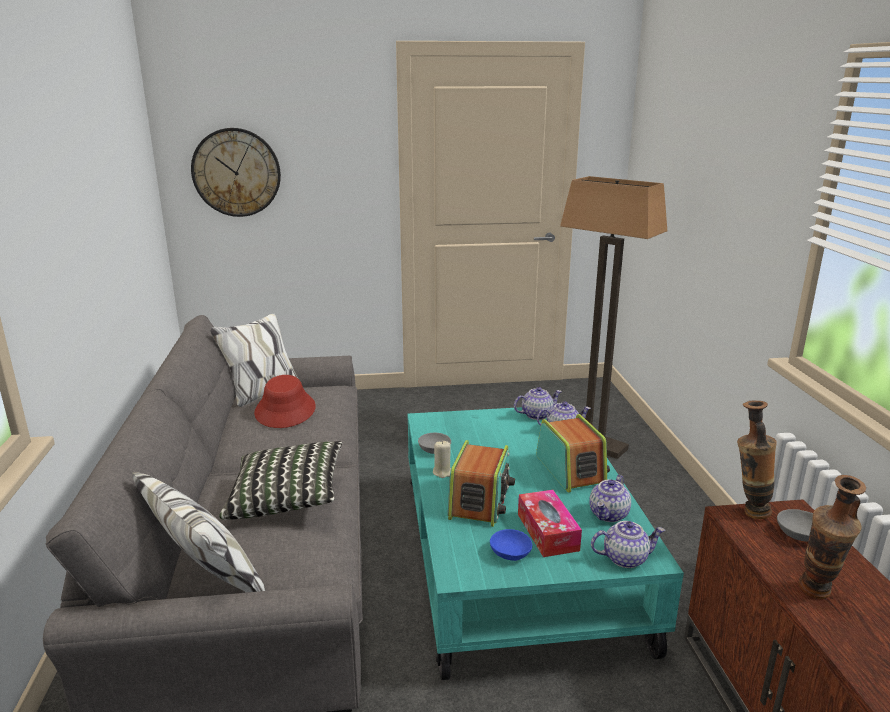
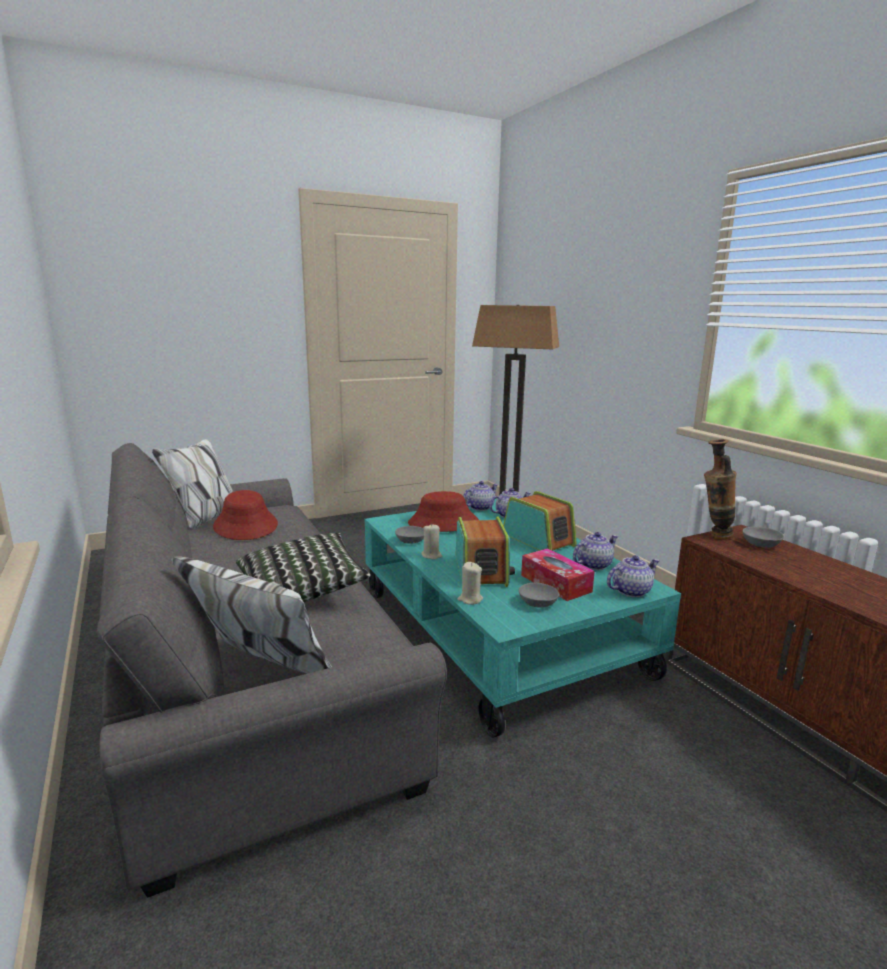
camera: 20 degrees left, 5 degrees down
wall clock [191,128,281,217] -> none
blue bowl [490,529,532,561] -> grey bowl [519,583,559,607]
teapot [589,475,631,522] -> teapot turned 135 degrees counterclockwise [573,532,618,570]
vase [799,475,866,599] -> none
none -> red hat [408,491,479,532]
none -> beige candle [457,562,483,605]

